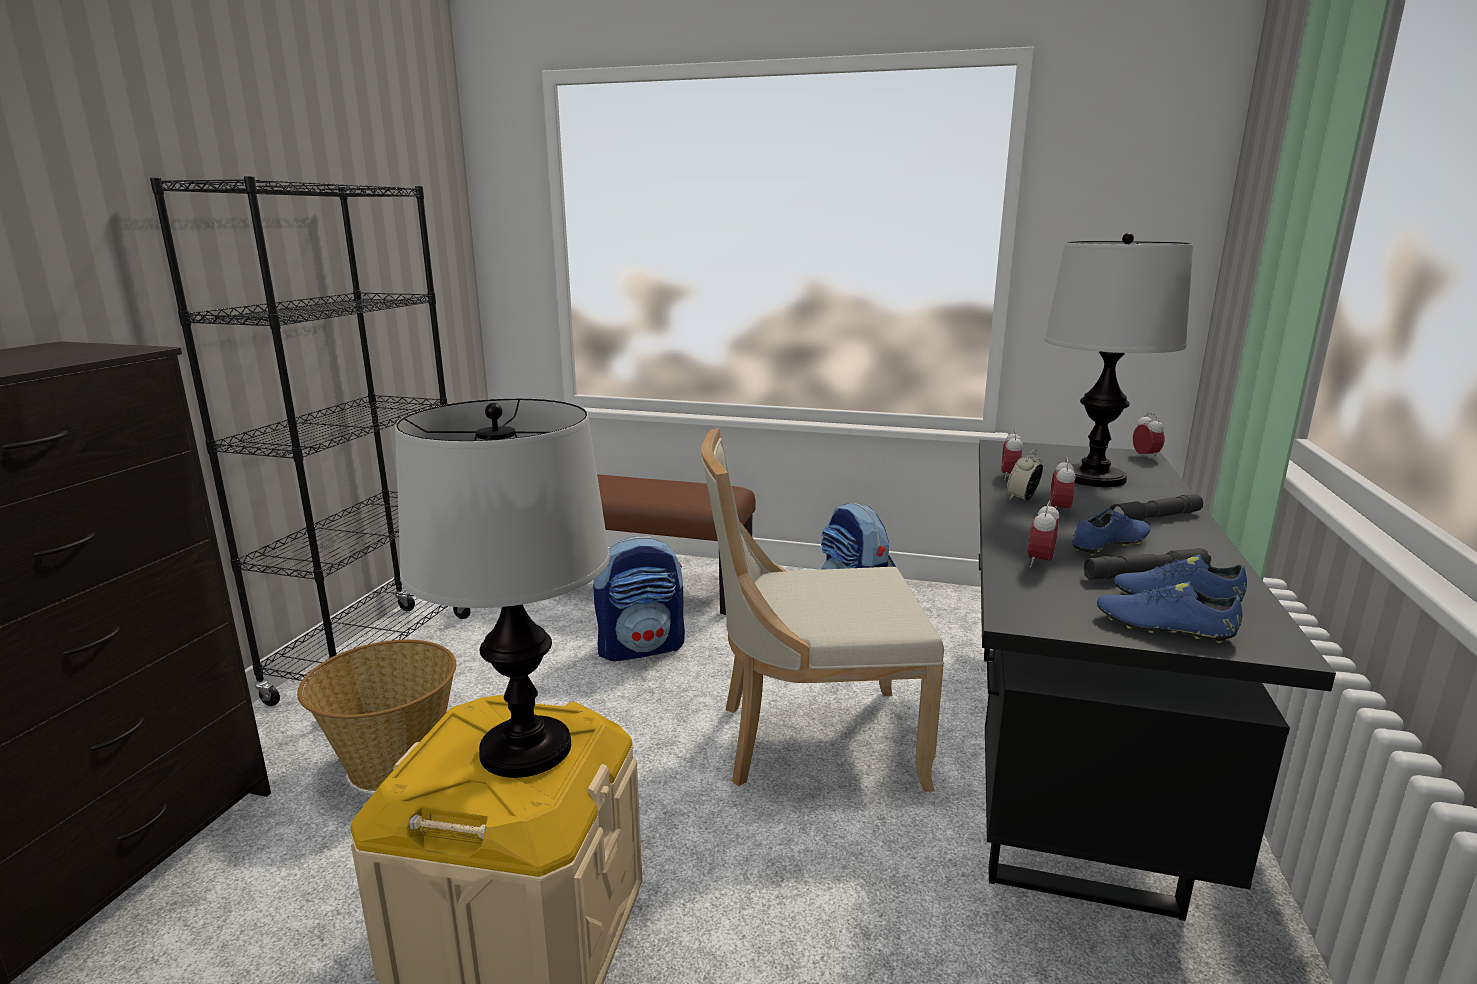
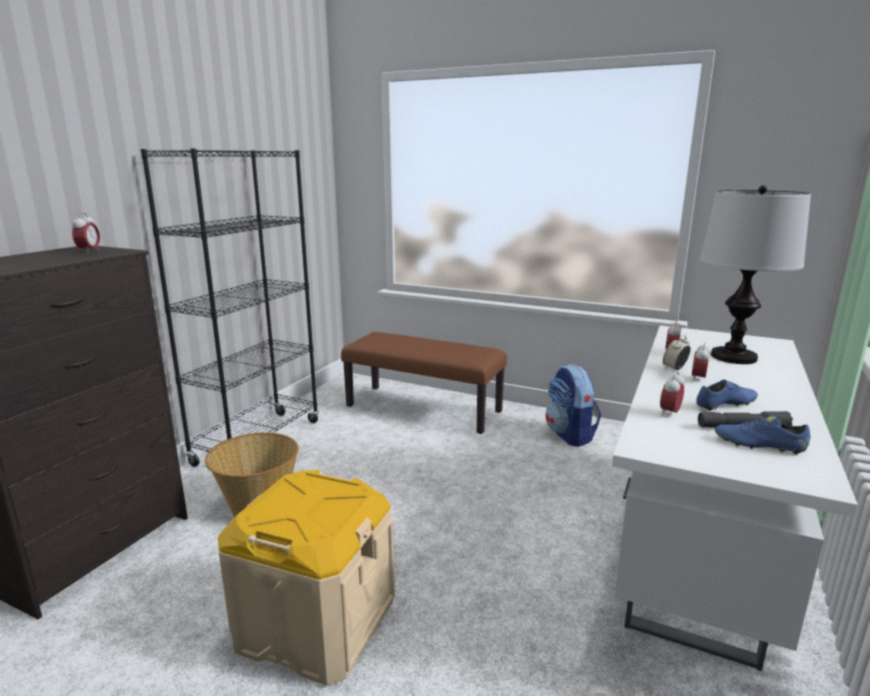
camera: 10 degrees right, 0 degrees up
table lamp [395,398,610,778] -> none
backpack [593,536,685,661] -> none
beige chair [701,428,944,792] -> none
black desk [979,440,1336,921] -> white desk [612,326,858,671]
blue shoe [1097,581,1243,643] -> none
grey flashlight [1109,494,1203,521] -> none
alarm clock [1133,413,1165,460] -> alarm clock moved to [72,212,100,253]

